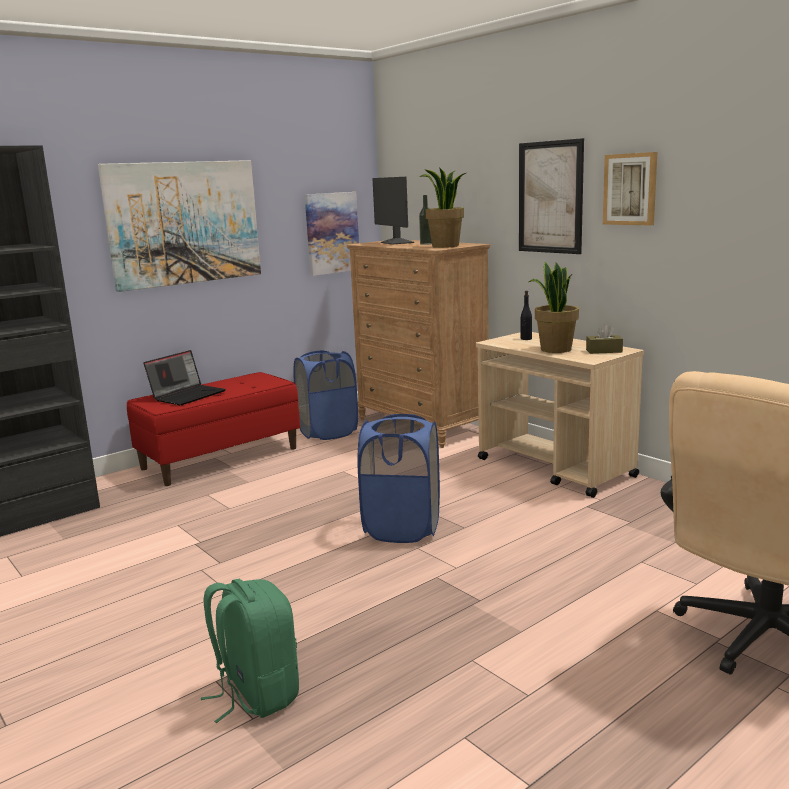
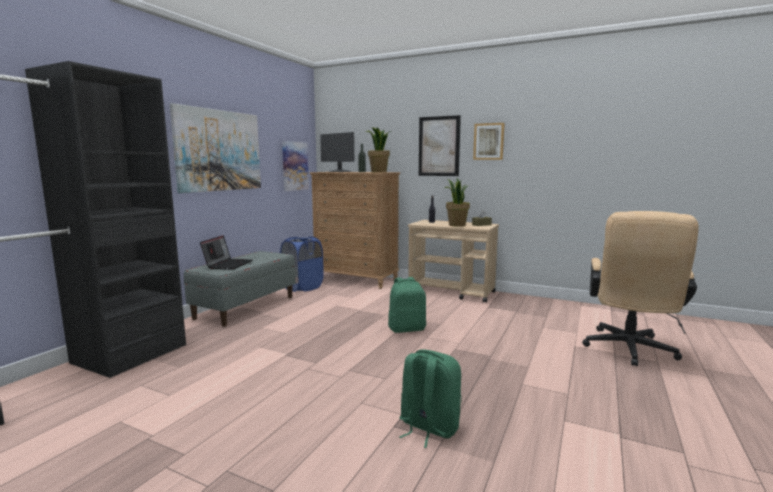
camera: 25 degrees left, 5 degrees down
red bench [127,372,300,486] -> grey bench [184,251,296,327]
blue laundry basket [357,414,440,543] -> green backpack [388,277,426,333]

